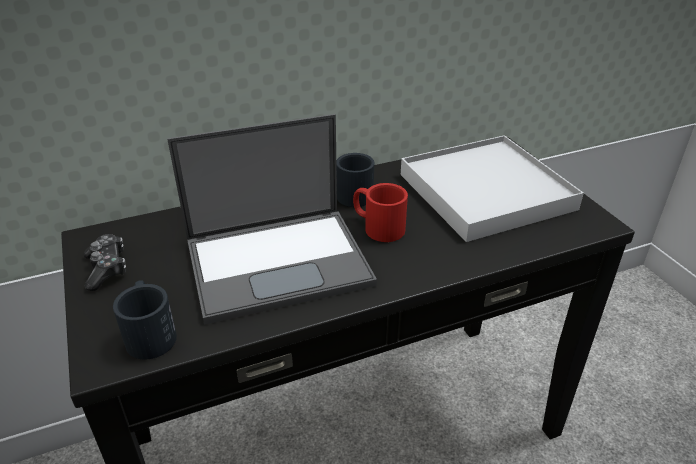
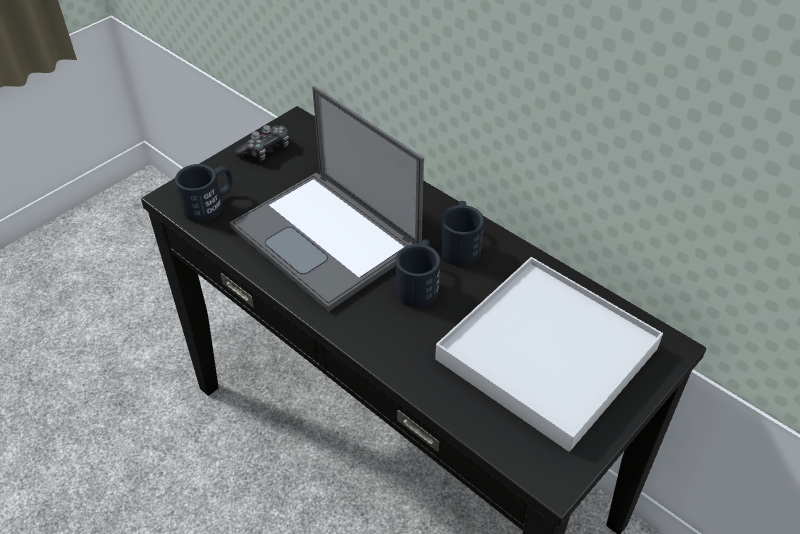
camera: 65 degrees right, 10 degrees up
red mug [353,183,408,242] -> black mug [395,239,440,308]

